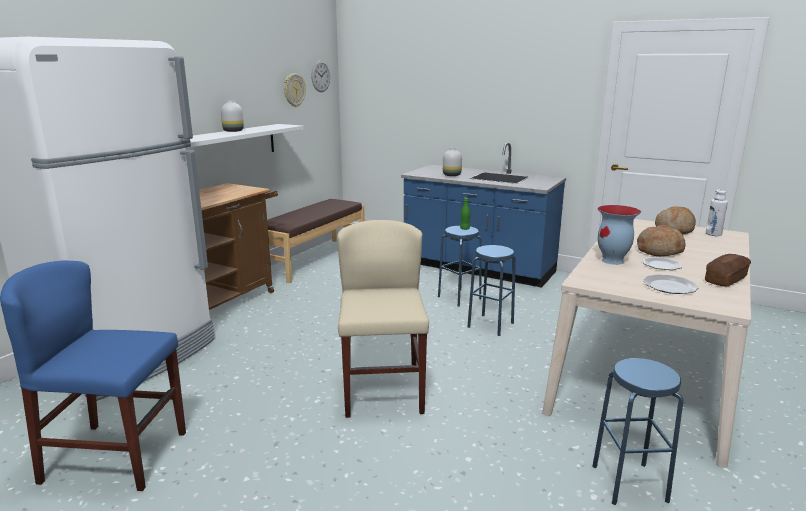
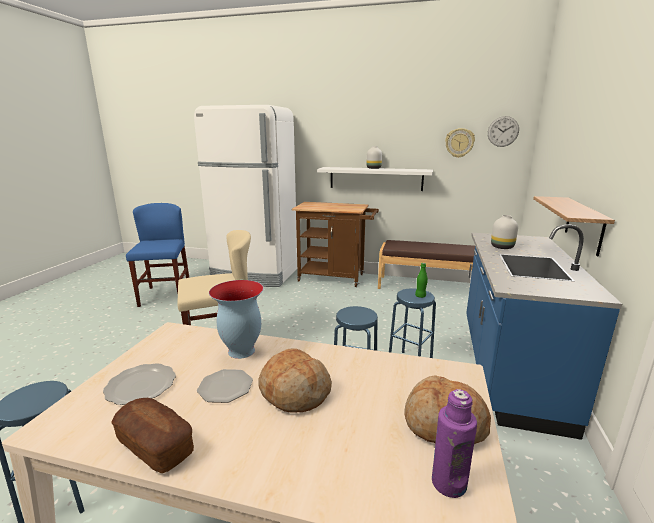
camera: 75 degrees right, 0 degrees up
white bottle [706,189,728,236] -> purple bottle [432,389,477,498]
none -> shelf [533,196,615,256]

